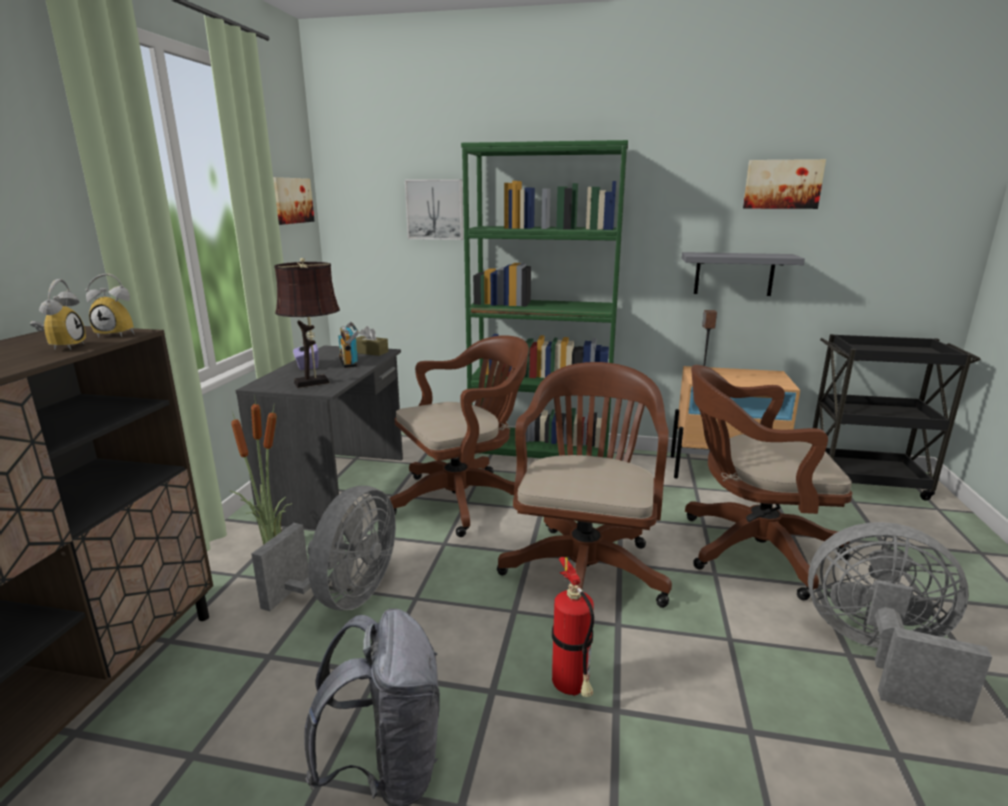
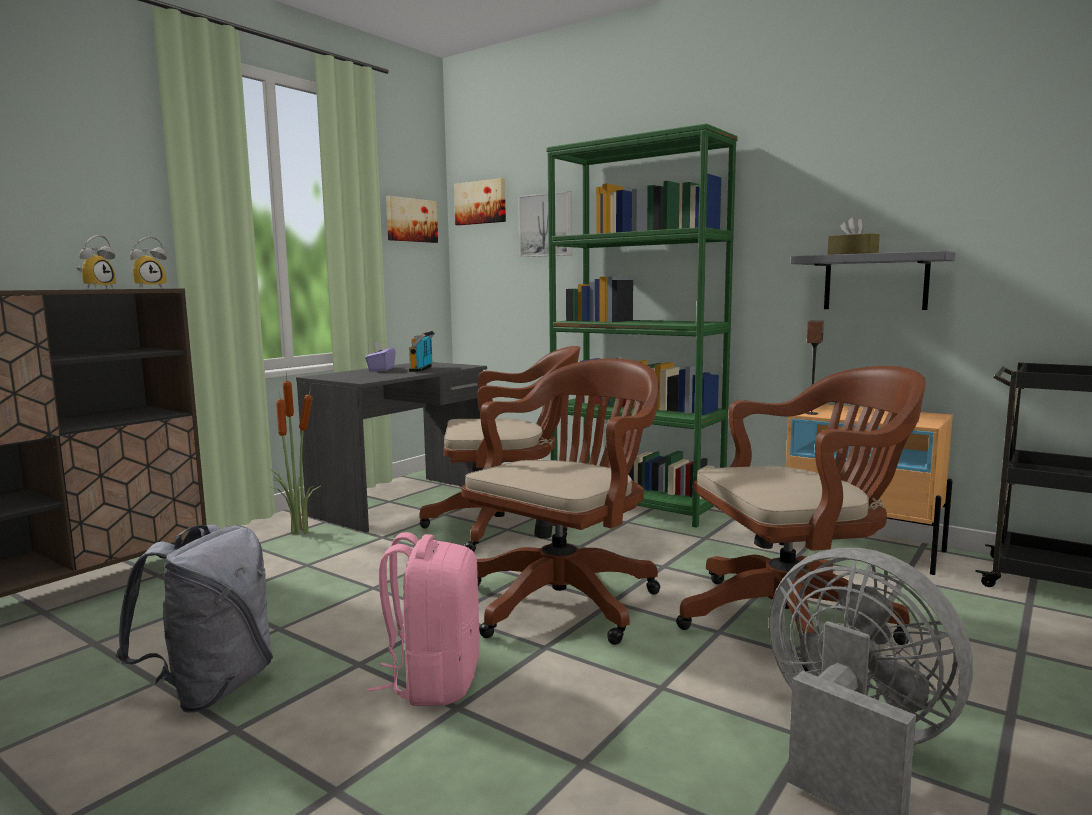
camera: 25 degrees right, 10 degrees down
alarm clock [85,273,134,337] -> alarm clock turned 75 degrees counterclockwise [130,237,167,289]
grey fan [251,486,396,611] -> none
brown table lamp [274,258,340,388] -> none
brown tissue box [356,326,388,356] -> brown tissue box moved to [827,216,880,255]
fire extinguisher [552,557,594,697] -> pink backpack [367,532,479,706]
brown office chair [685,365,852,600] -> brown office chair turned 135 degrees clockwise [676,366,926,672]
picture [743,159,826,209] -> picture moved to [454,178,506,225]

